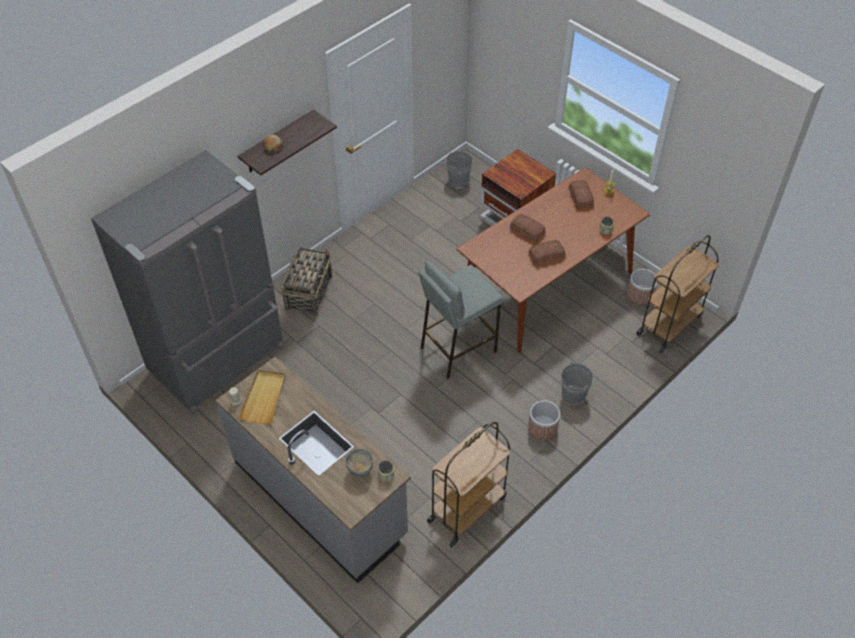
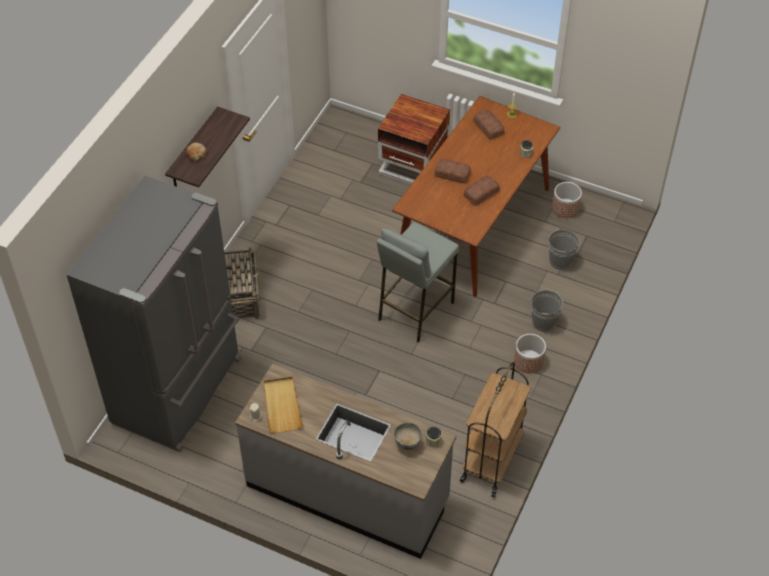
camera: 20 degrees left, 0 degrees up
grey bucket [446,149,473,187] -> grey bucket moved to [548,227,579,270]
brown cart [636,235,719,353] -> none

